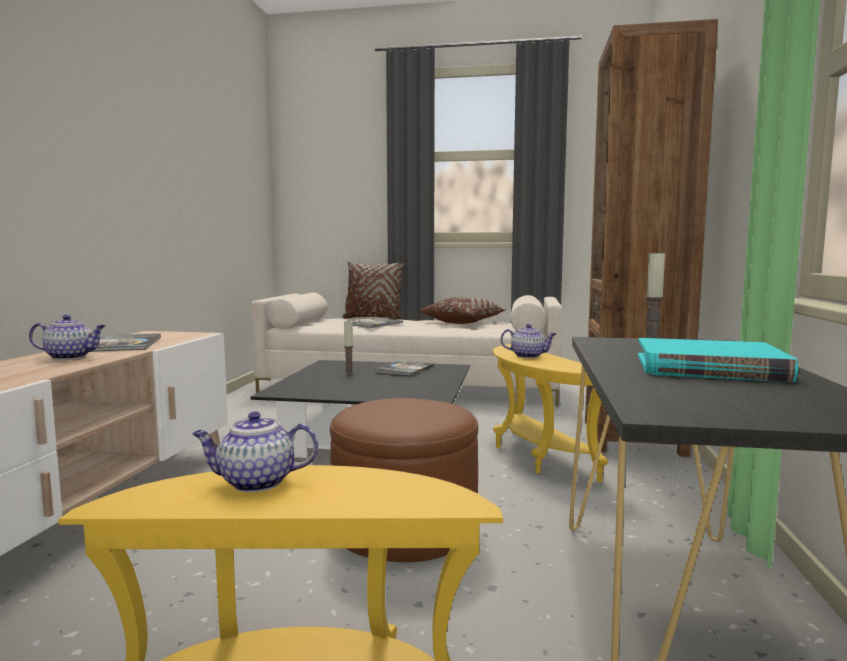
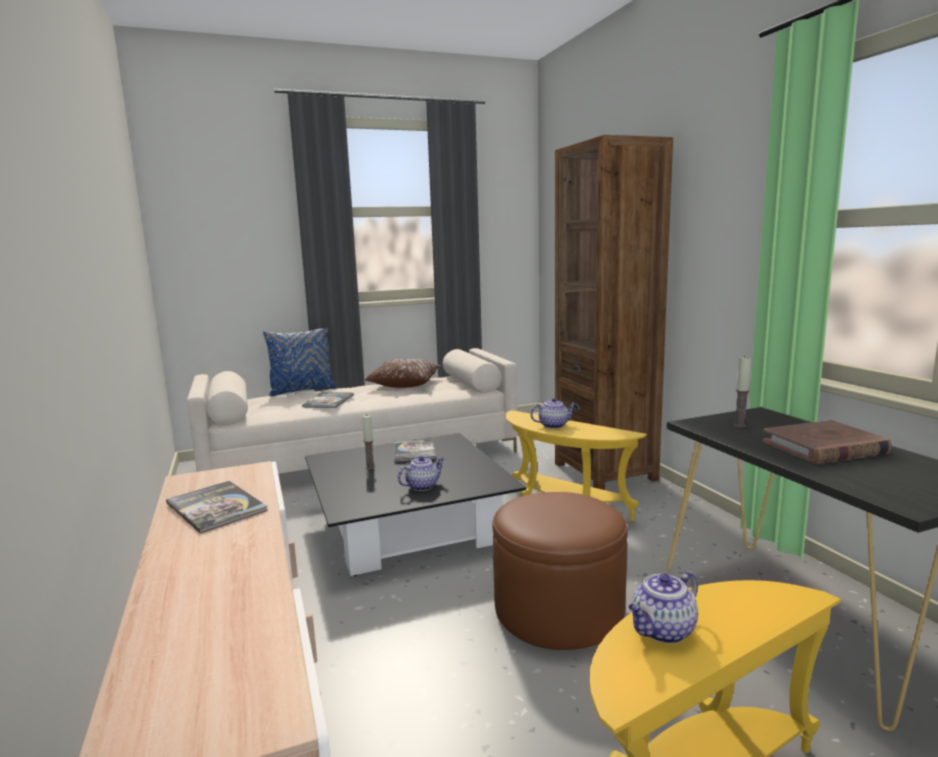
camera: 30 degrees left, 5 degrees up
teapot [29,315,105,360] -> teapot moved to [397,456,444,491]
brown pillow [342,262,404,319] -> blue pillow [263,327,336,397]
turquoise book [638,338,798,382] -> brown book [763,420,892,464]

